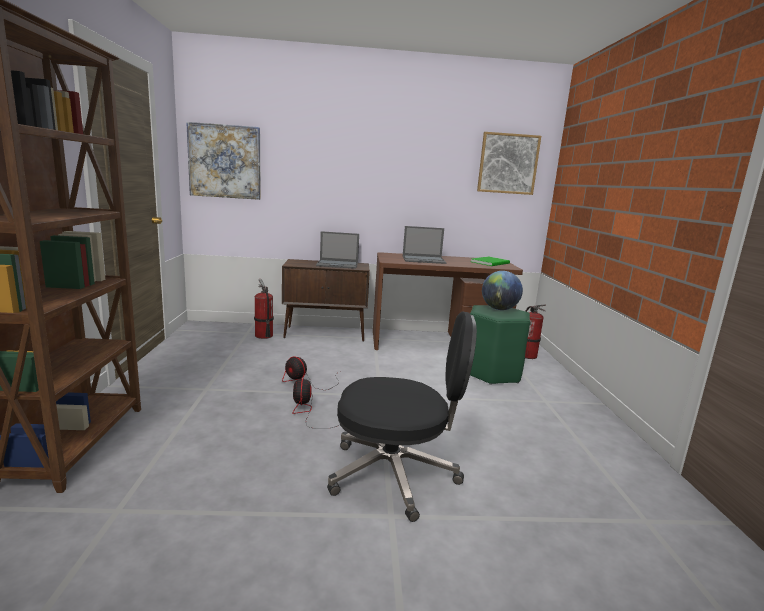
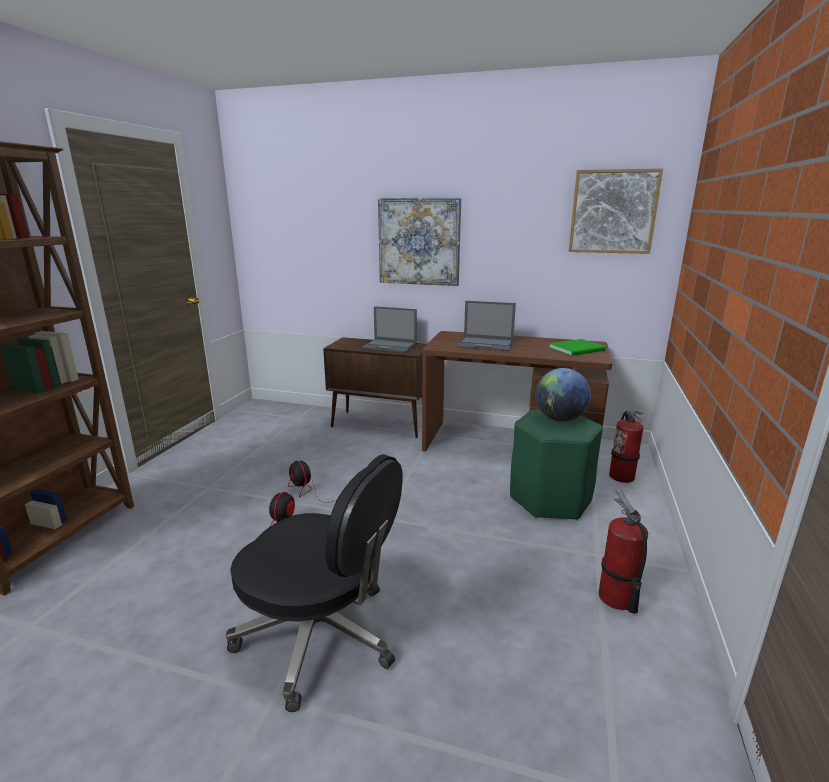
camera: 20 degrees right, 5 degrees up
picture [186,122,261,200] -> picture moved to [378,198,461,286]
fire extinguisher [254,279,274,339] -> fire extinguisher moved to [599,489,648,614]

